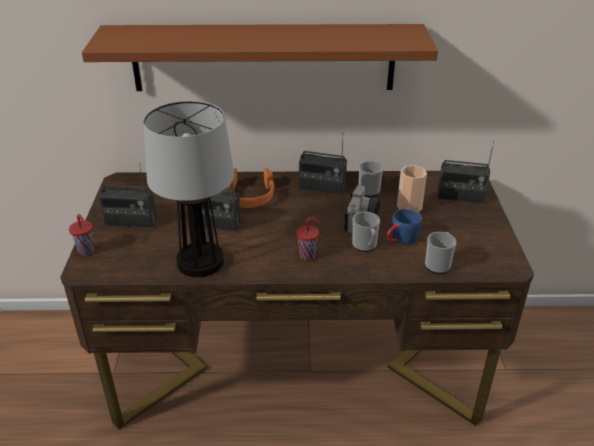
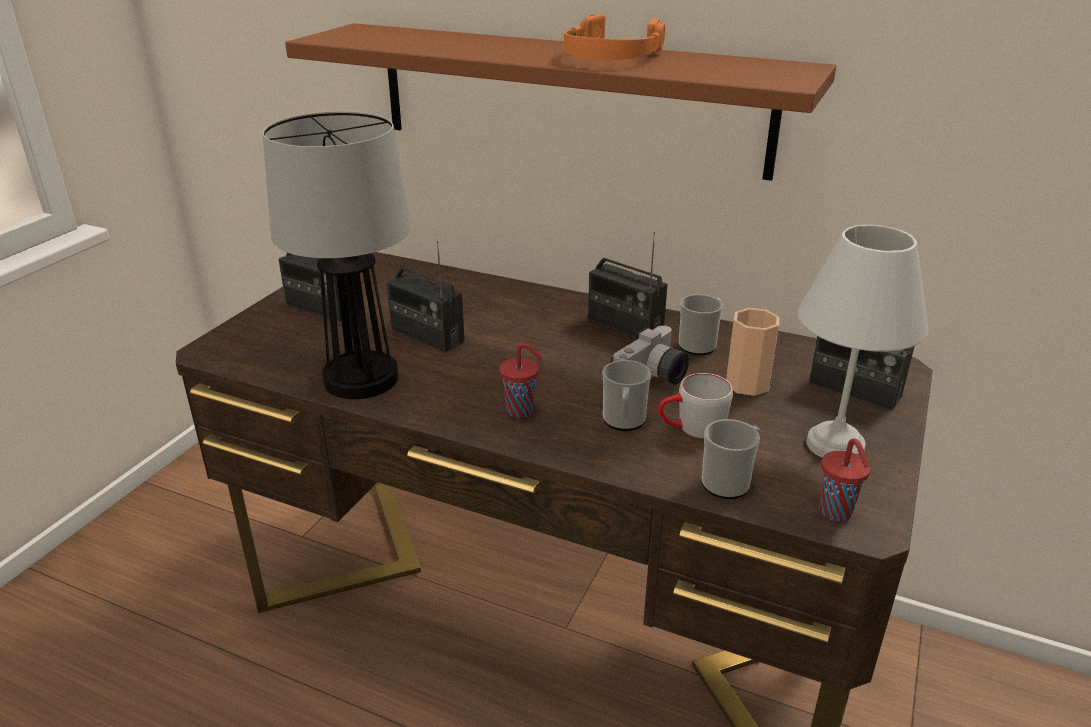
camera: 25 degrees right, 5 degrees down
red cup [69,214,94,255] -> red cup moved to [820,438,870,522]
orange headphones [226,168,275,208] -> orange headphones moved to [564,14,665,61]
blue mug [387,208,422,245] -> grey mug [658,373,733,439]
none -> white table lamp [798,225,929,458]

